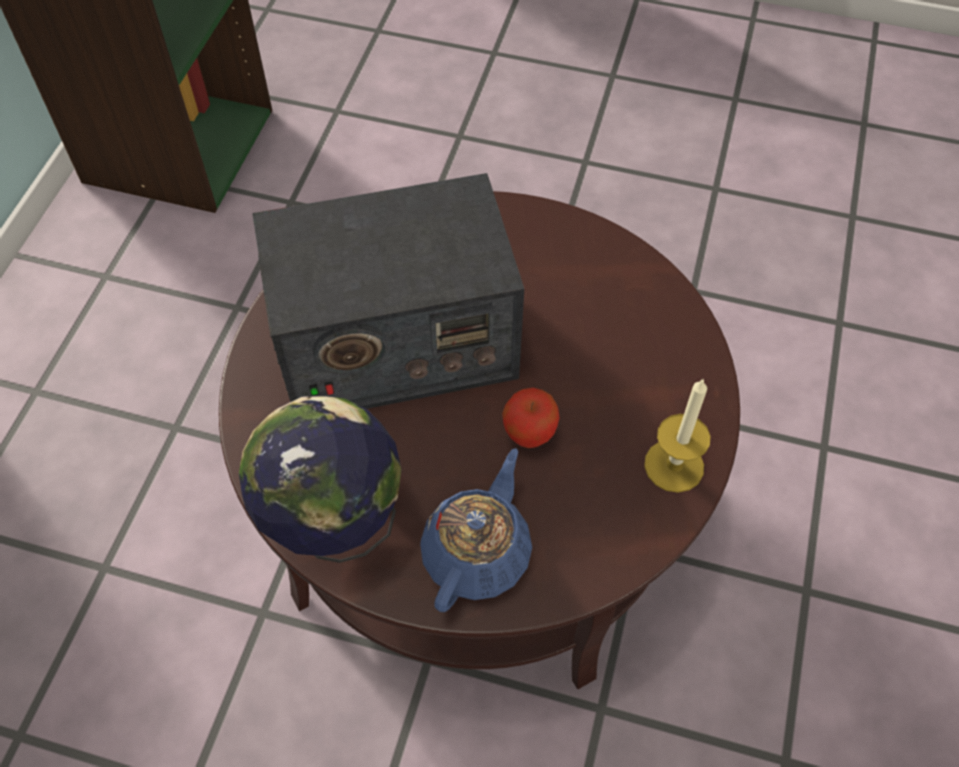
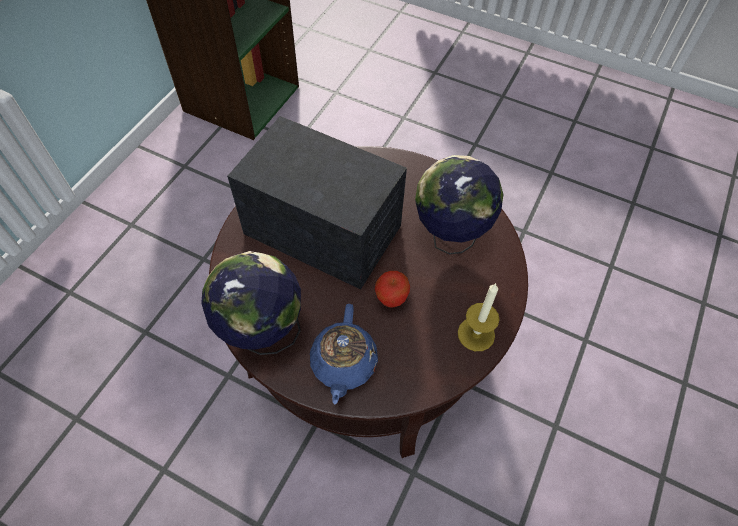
camera: 10 degrees right, 0 degrees up
radio [252,173,524,409] -> radio turned 150 degrees counterclockwise [227,116,407,289]
blue teapot [420,448,532,612] -> blue teapot turned 150 degrees clockwise [310,304,378,404]
none -> globe [415,155,504,255]

